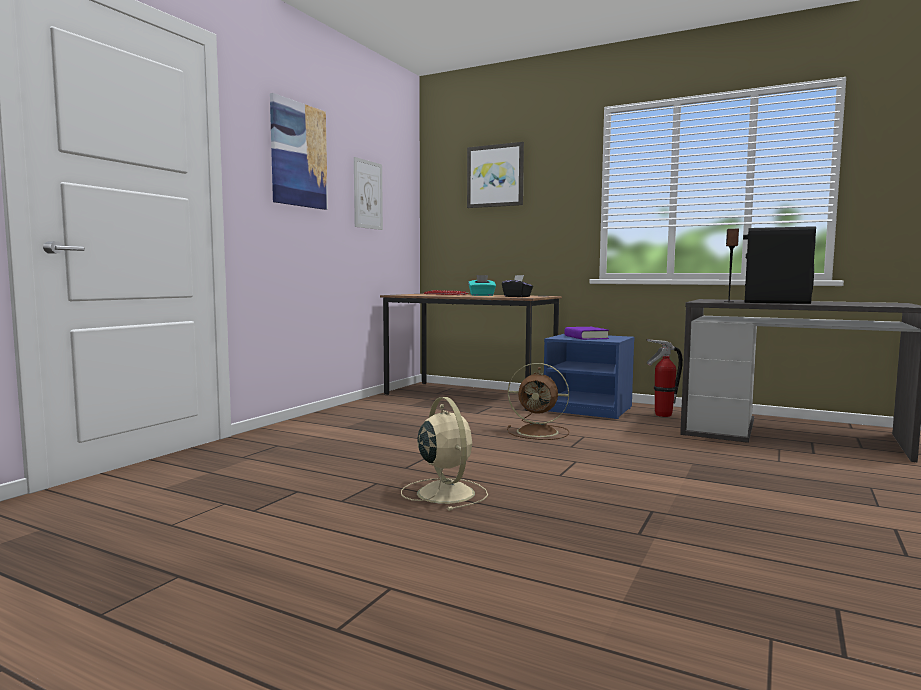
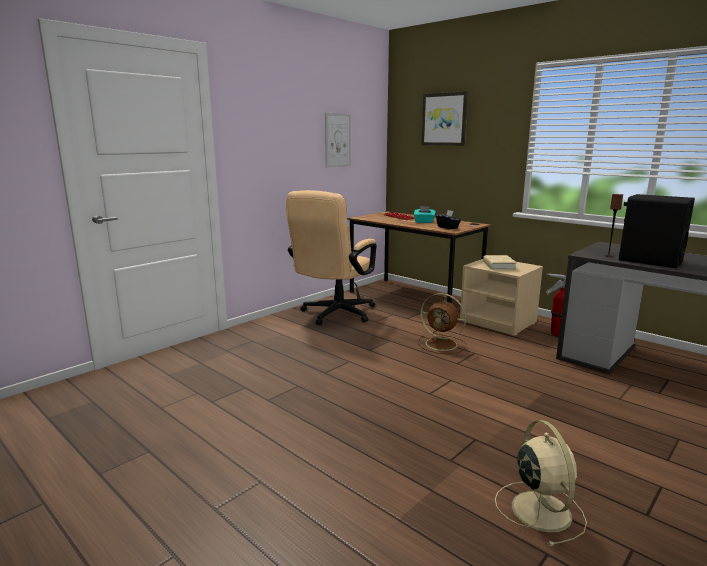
camera: 15 degrees right, 10 degrees up
picture [270,93,328,210] -> none
beige fan [401,397,488,511] -> beige fan moved to [495,420,587,546]
blue nightstand [544,334,634,419] -> beige nightstand [460,259,543,336]
purple book [564,327,609,340] -> beige book [483,255,517,270]
none -> beige office chair [286,190,377,325]

